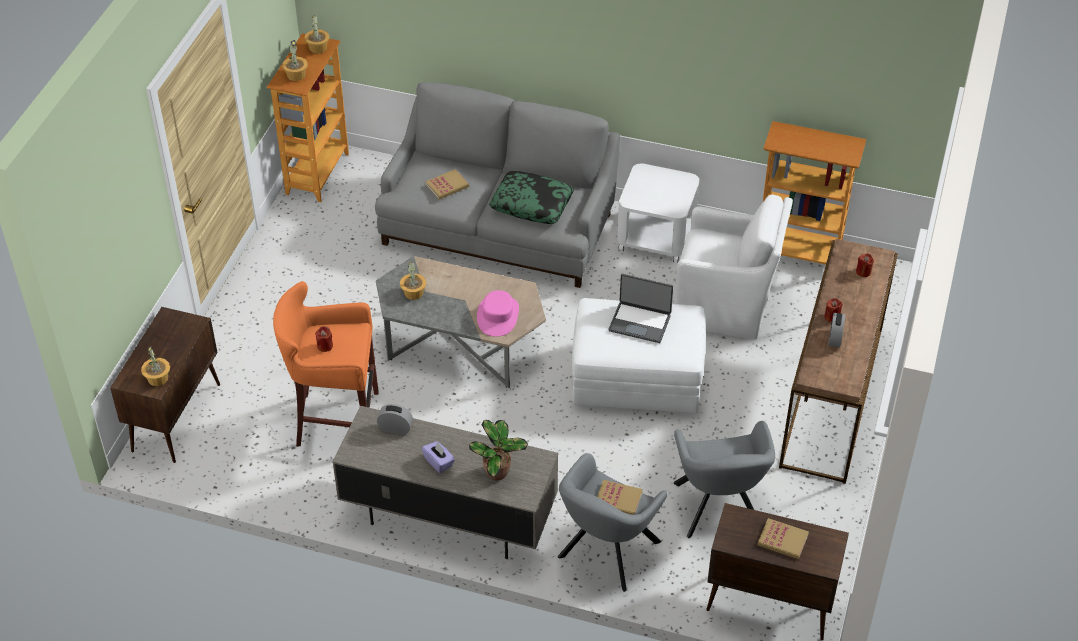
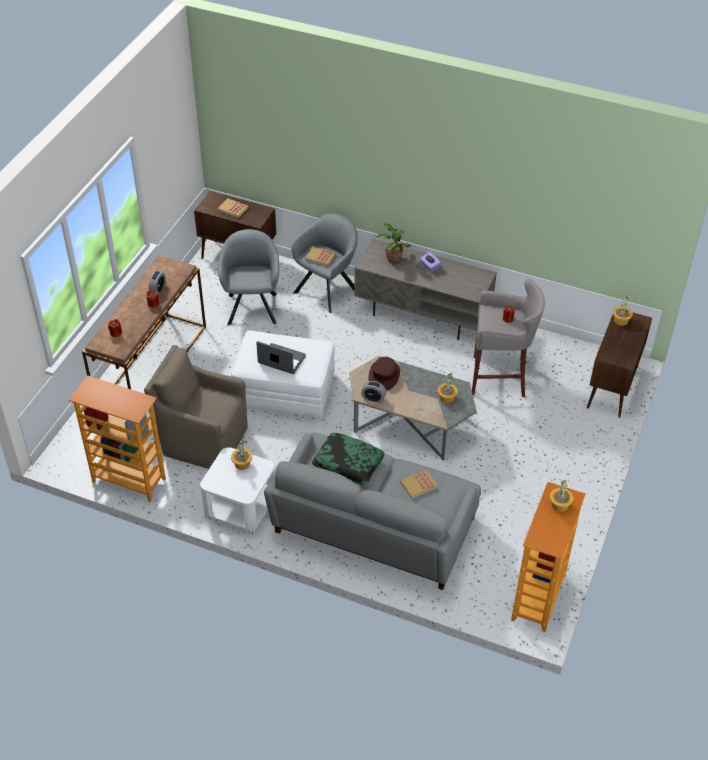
camera: 175 degrees left, 0 degrees up
orange stool [273,281,379,447] -> grey stool [472,278,545,397]
potted plant [305,14,329,53] -> potted plant moved to [231,439,252,470]
alarm clock [377,404,413,435] -> alarm clock moved to [361,381,386,403]
pink hat [477,290,519,337] -> brown hat [368,357,400,391]
white armchair [675,194,793,339] -> brown armchair [144,345,248,469]

